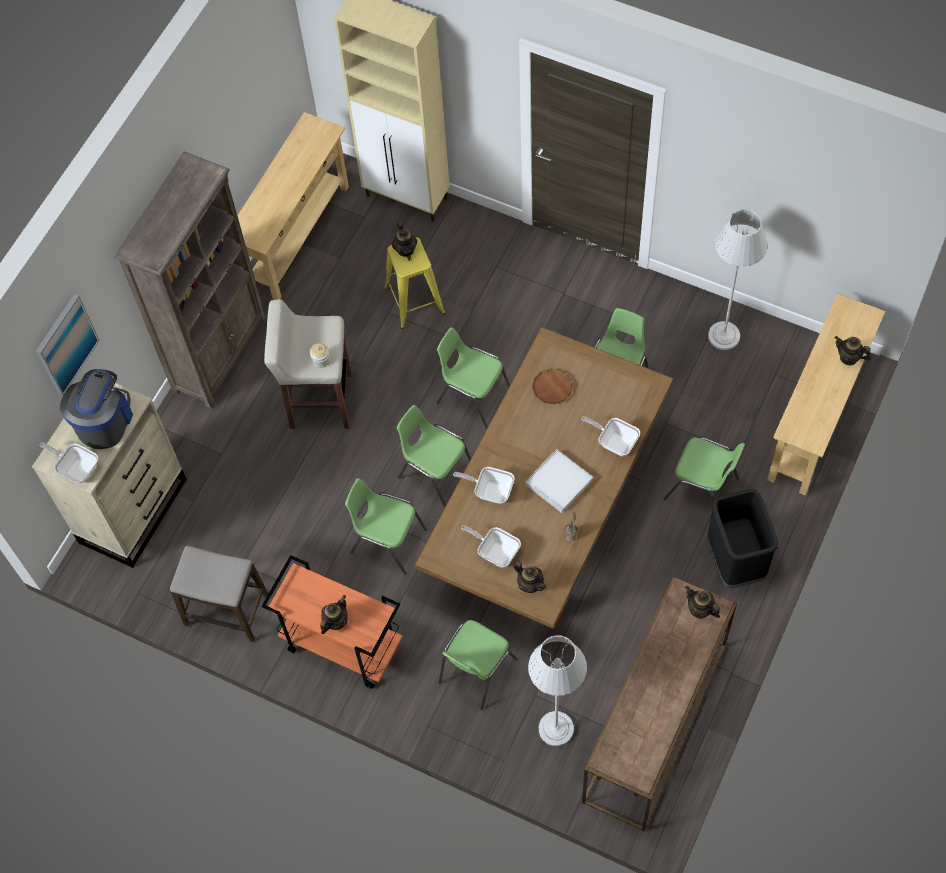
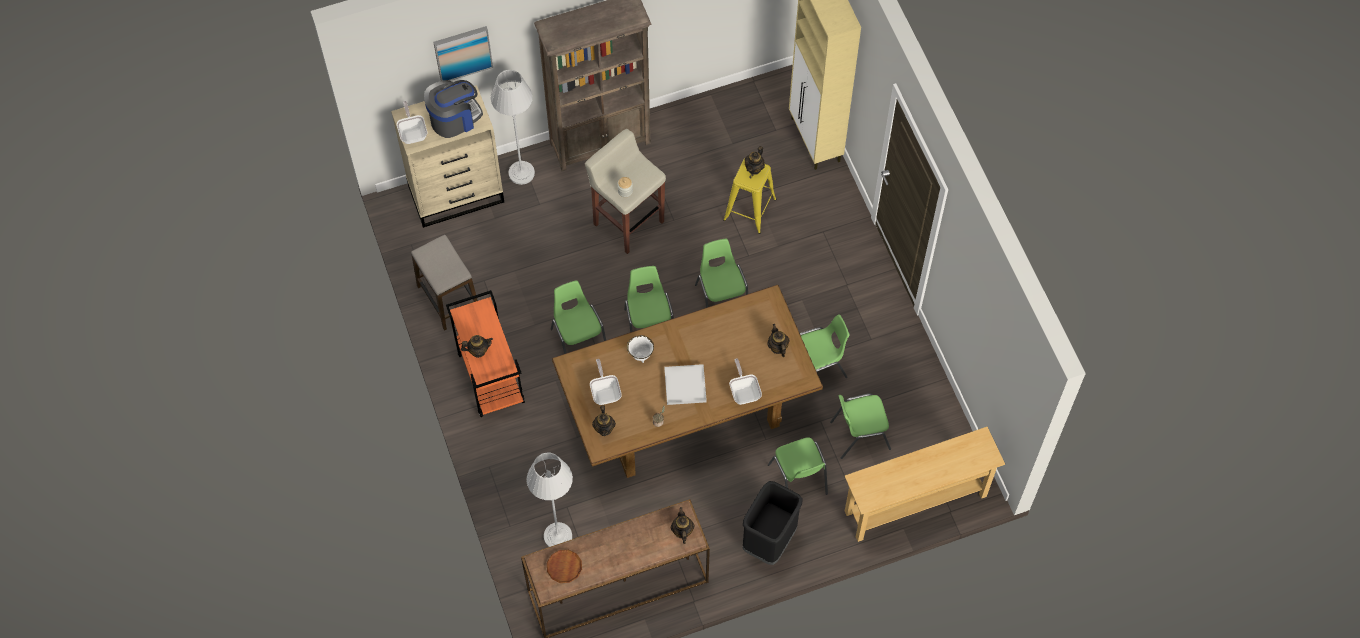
camera: 40 degrees right, 0 degrees up
beige console table [238,112,349,300] -> none
green chair [439,620,518,710] -> green chair moved to [830,393,891,459]
frying pan [453,467,515,504] -> white bowl [627,335,654,363]
brown plate [532,369,573,404] -> brown plate moved to [547,550,582,583]
grey floor lamp [708,209,768,350] -> grey floor lamp moved to [491,70,535,185]
teapot [835,336,871,366] -> teapot moved to [767,324,789,357]

